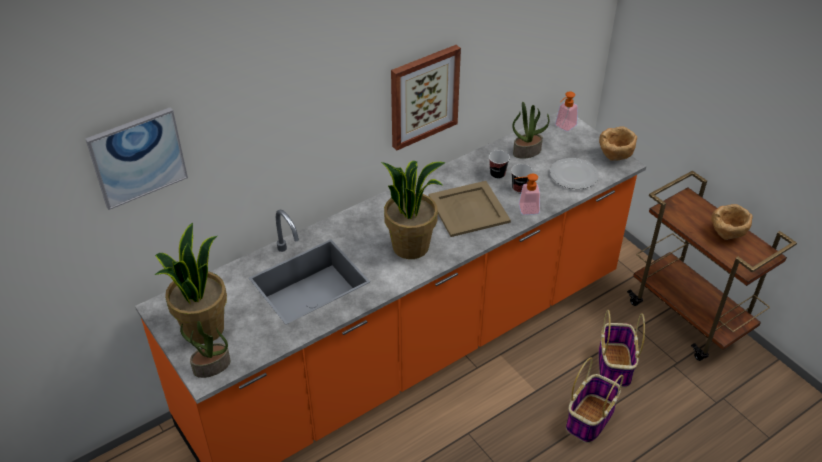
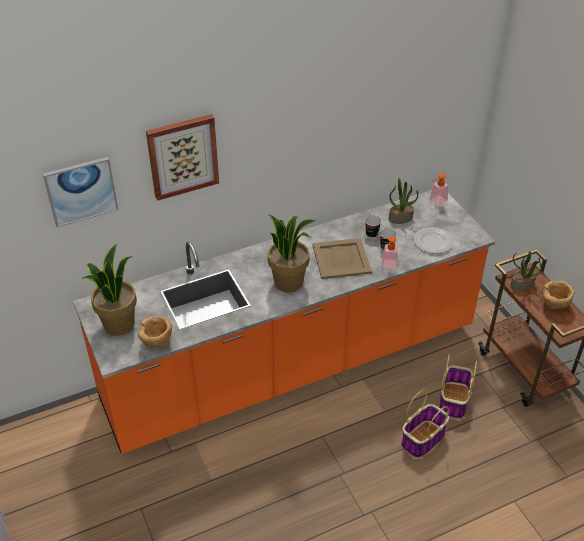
camera: 10 degrees right, 0 degrees up
potted plant [180,321,230,378] -> potted plant moved to [510,251,542,291]
picture [391,45,461,151] -> picture moved to [146,114,219,201]
brown bowl [599,127,637,161] -> brown bowl moved to [138,316,172,347]

